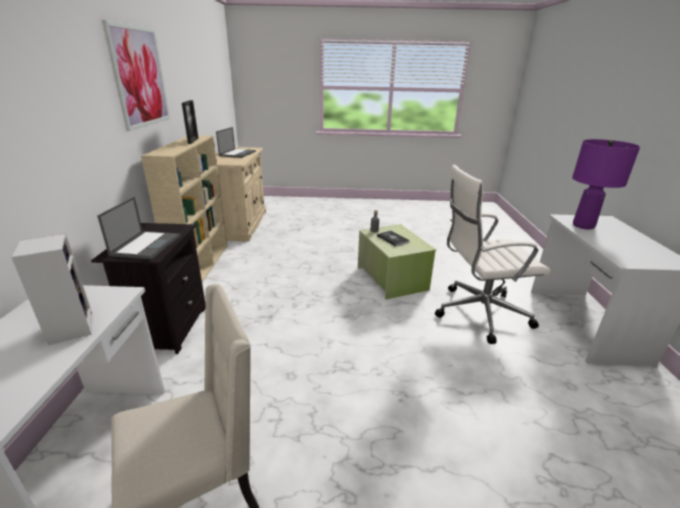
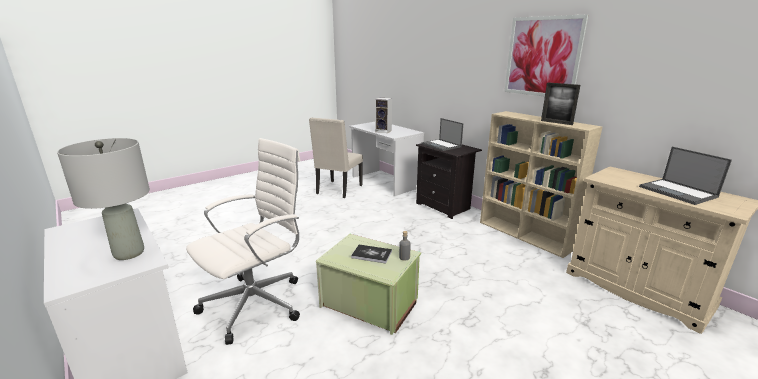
camera: 140 degrees right, 5 degrees down
purple table lamp [572,139,640,230] -> grey table lamp [57,138,150,260]

